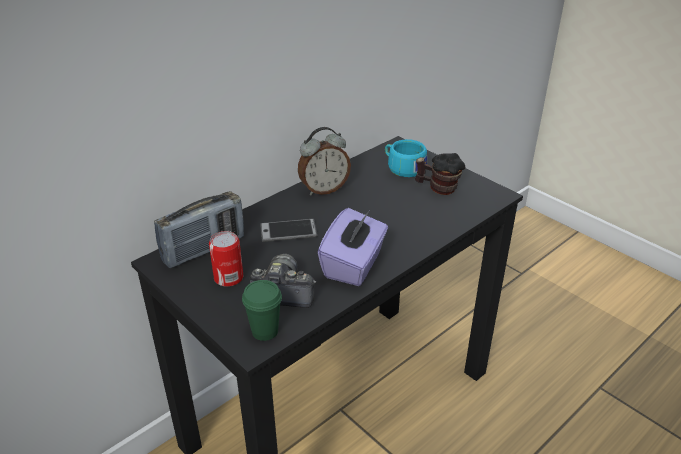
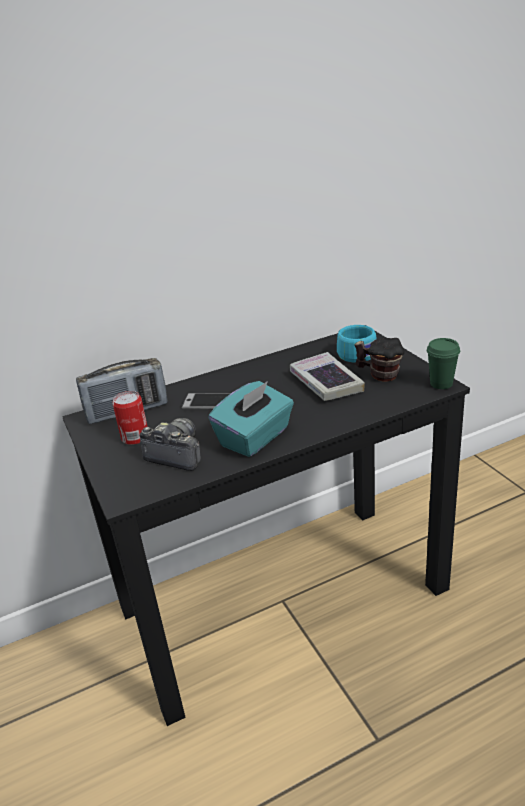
camera: 20 degrees right, 5 degrees down
green cup [242,280,282,341] -> green cup moved to [427,338,460,389]
alarm clock [298,127,351,195] -> none
purple tissue box [318,208,388,286] -> turquoise tissue box [208,381,294,457]
none -> book [290,352,365,401]

